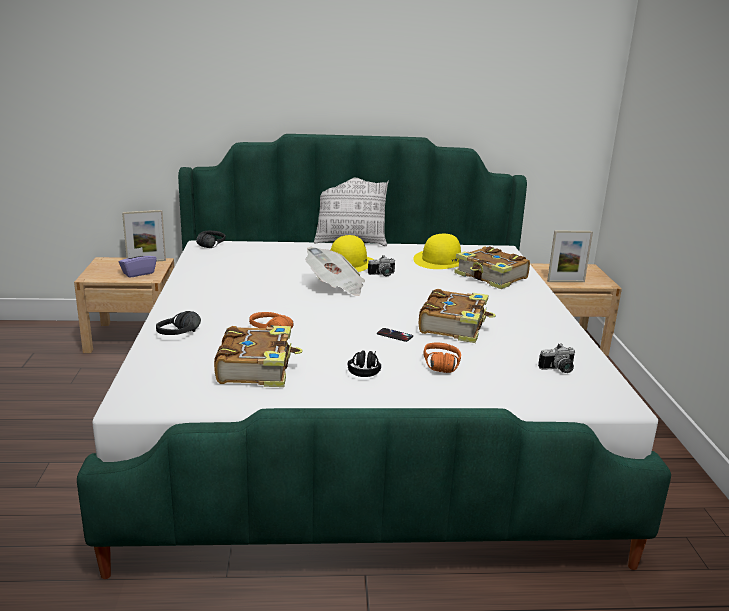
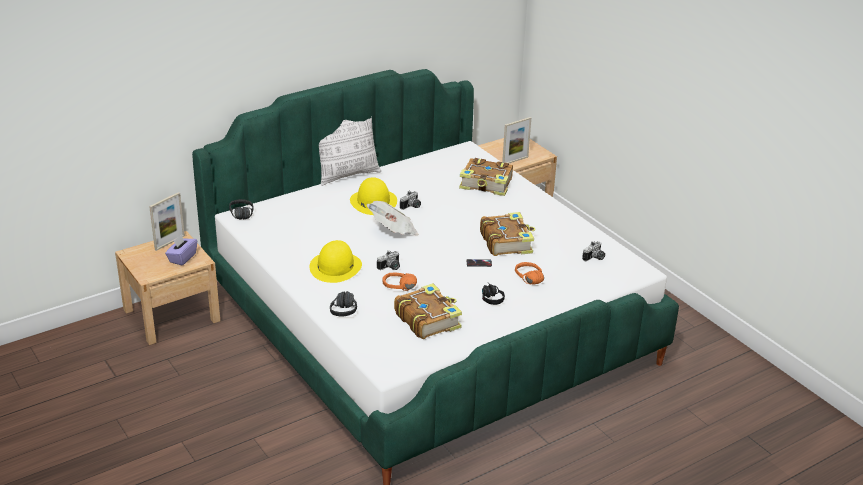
camera: 30 degrees left, 10 degrees up
yellow hat [413,234,461,269] -> yellow hat moved to [309,240,362,283]
none -> camera [377,250,400,270]

